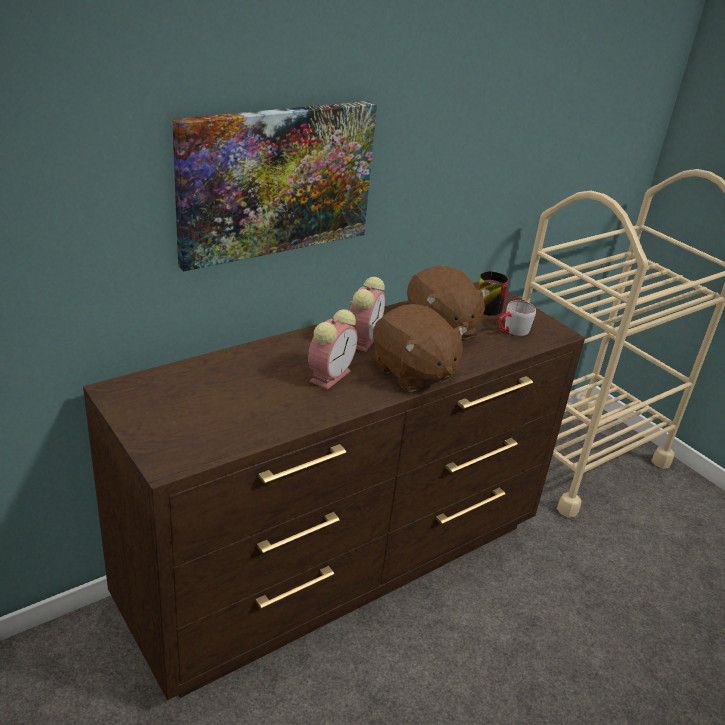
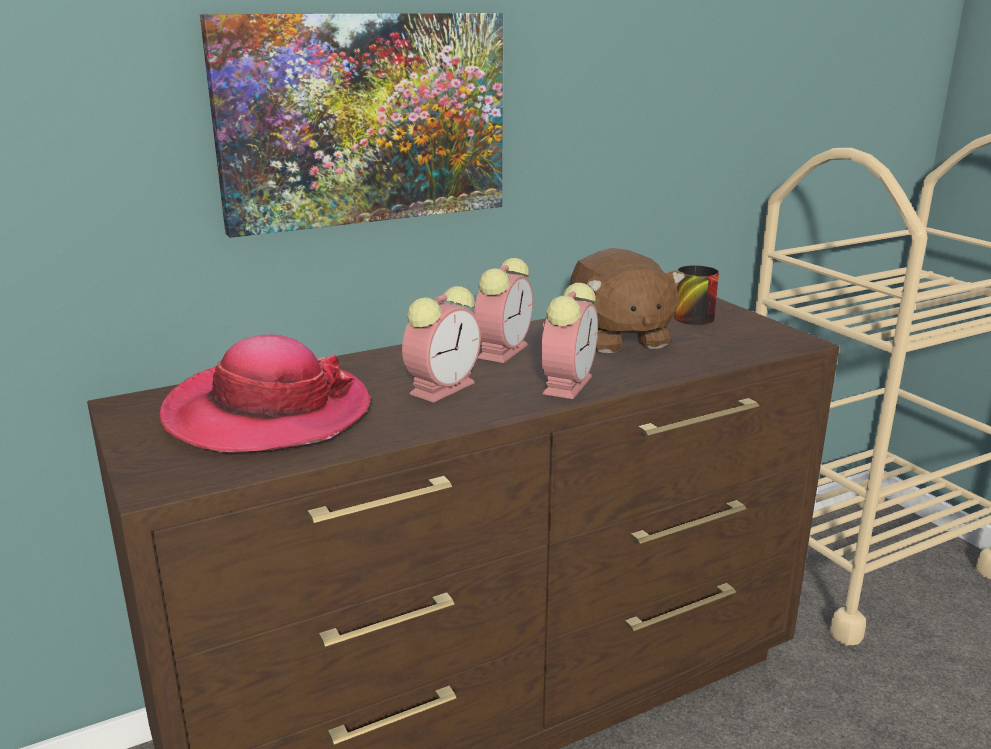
camera: 10 degrees right, 10 degrees down
brown plush toy [373,304,467,392] -> alarm clock [541,283,598,399]
grey mug [499,300,536,336] -> none
none -> hat [160,335,371,453]

